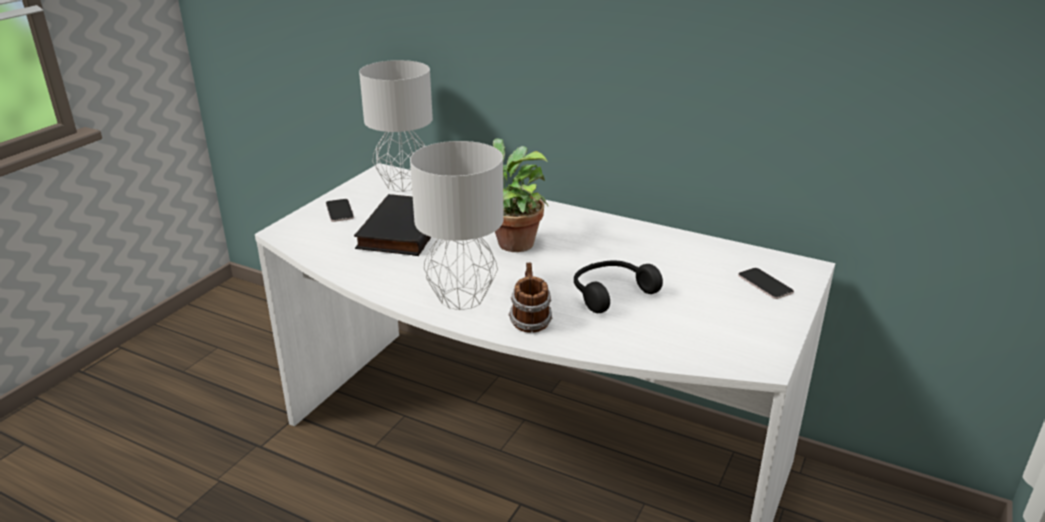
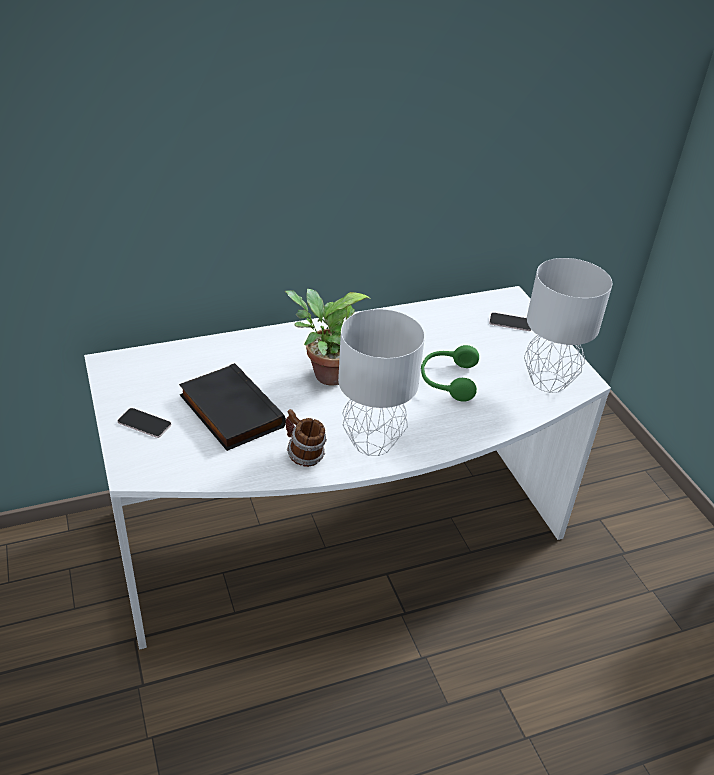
camera: 50 degrees left, 10 degrees up
grey table lamp [359,60,433,192] -> grey table lamp moved to [524,258,612,393]
mug [508,263,552,333] -> mug moved to [286,409,327,467]
black headphones [574,261,663,313] -> green headphones [421,345,479,402]

